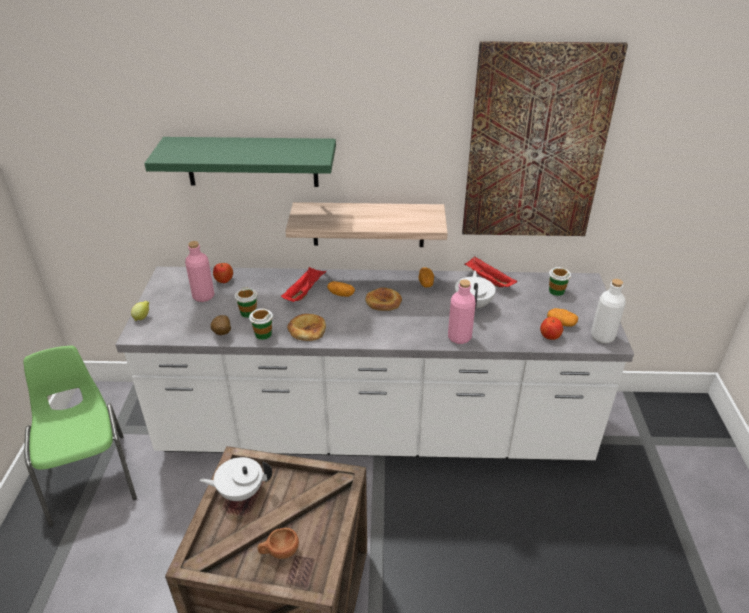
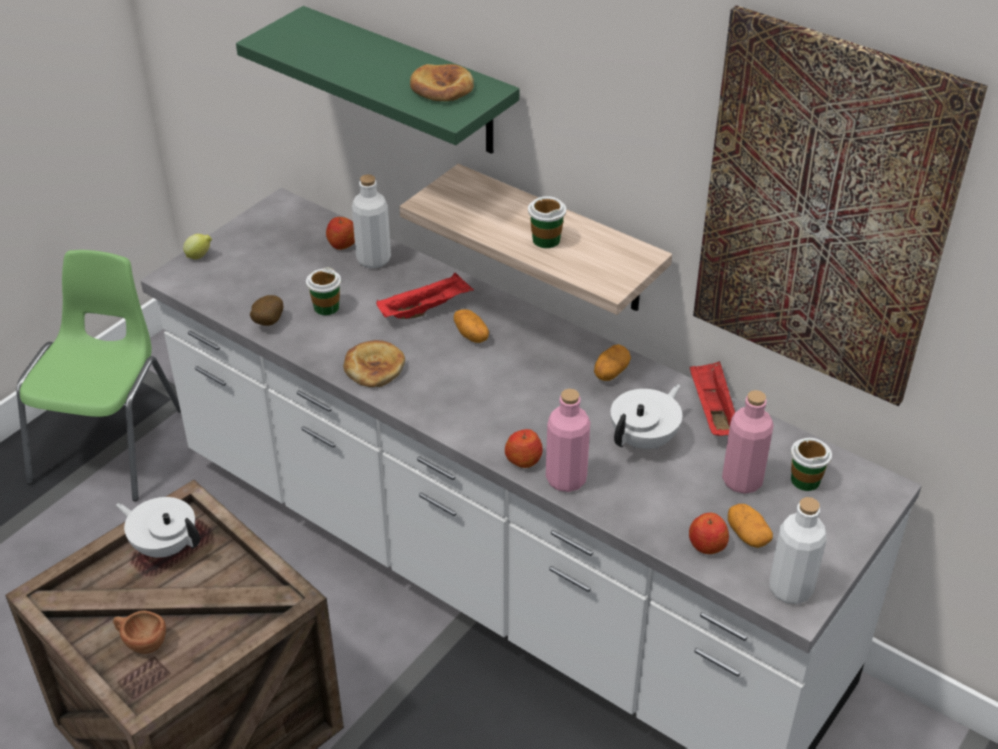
camera: 35 degrees right, 5 degrees up
pink bottle [185,241,215,302] -> pink bottle moved to [722,390,774,494]
cup [249,308,273,340] -> cup moved to [528,196,566,248]
bread [365,287,402,311] -> bread moved to [410,64,474,101]
none -> white bottle [352,174,391,268]
none -> apple [505,429,543,468]

